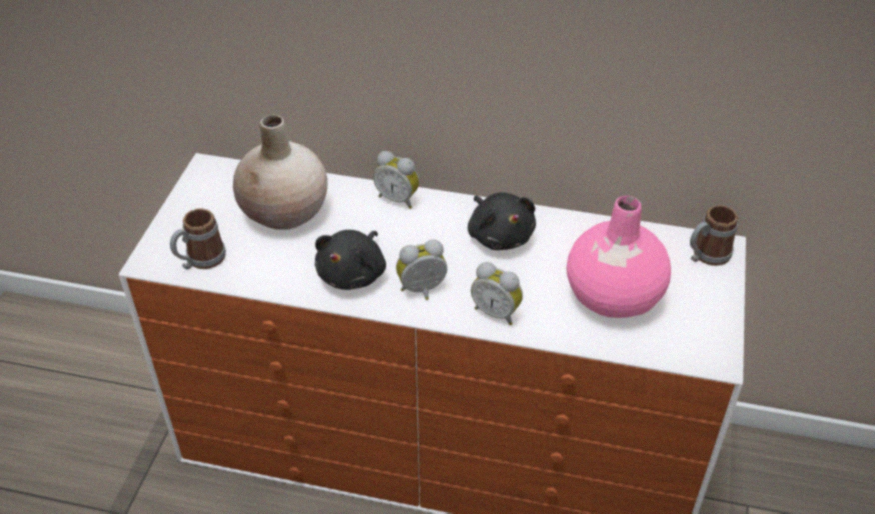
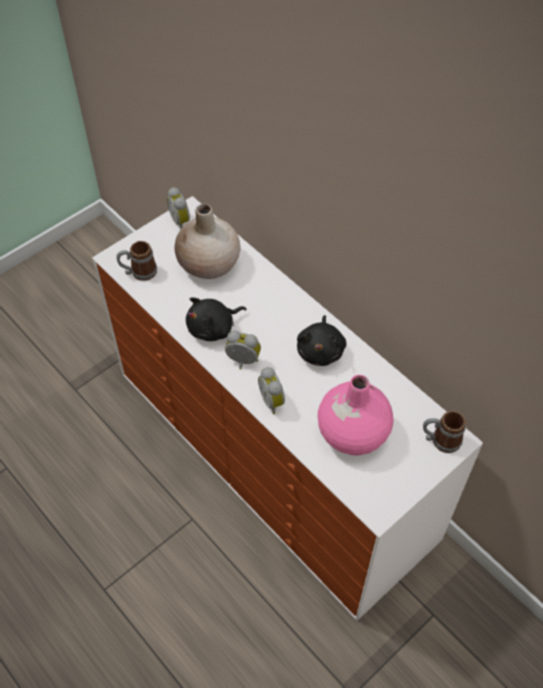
camera: 35 degrees right, 10 degrees up
alarm clock [373,151,420,209] -> alarm clock moved to [167,187,190,229]

